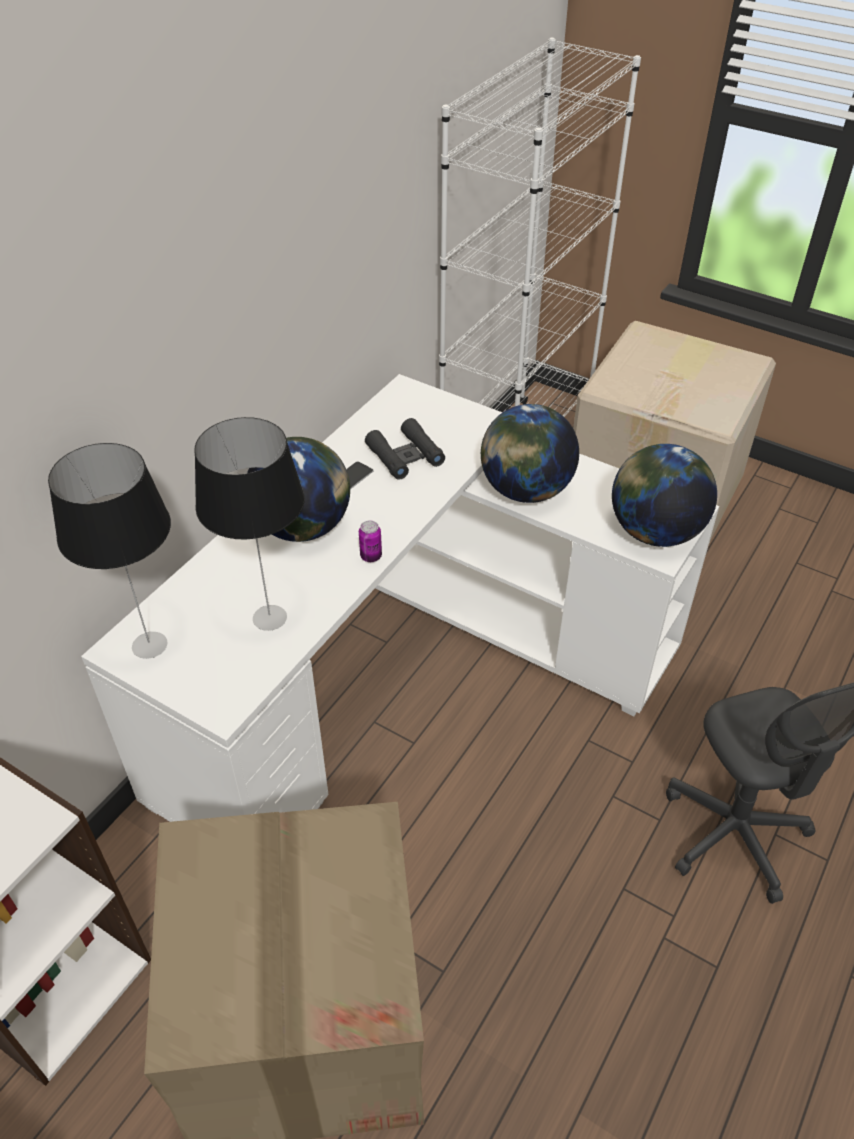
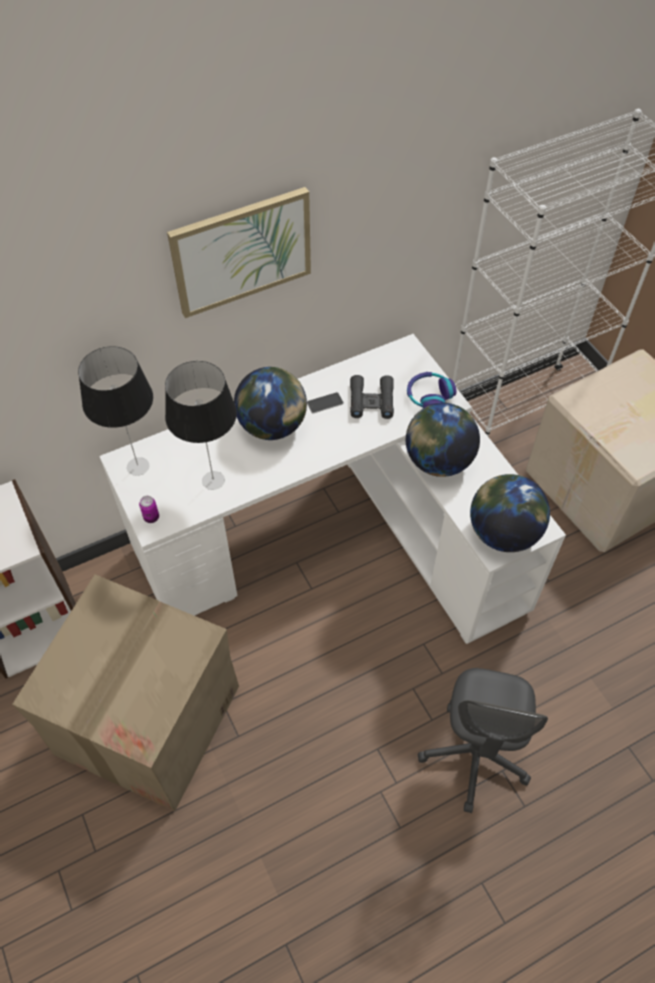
camera: 30 degrees right, 10 degrees up
can [359,520,382,562] -> can moved to [139,496,159,523]
none -> picture [167,187,311,318]
none -> headphones [407,372,456,408]

